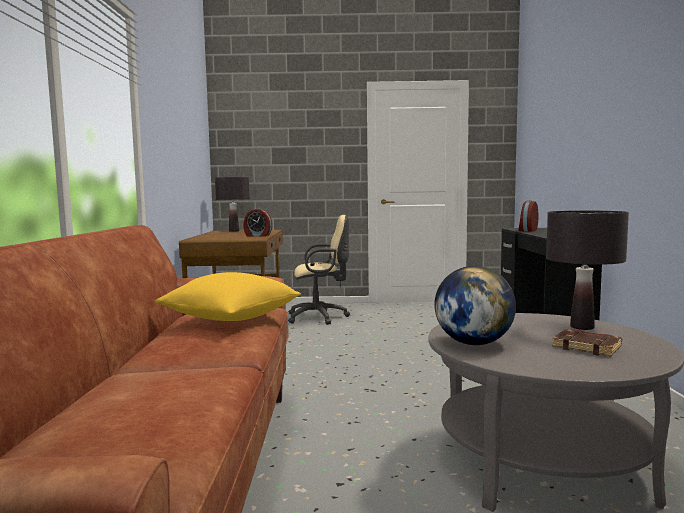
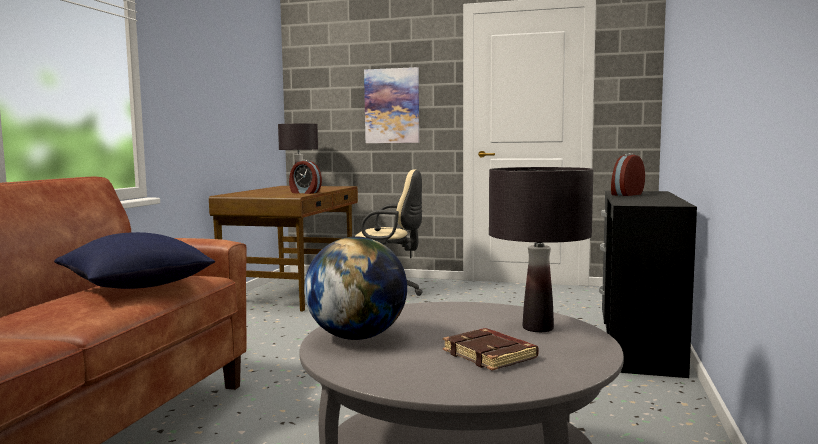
camera: 15 degrees right, 0 degrees up
yellow pillow [155,272,301,321] -> blue pillow [54,232,215,289]
none -> picture [364,67,419,143]

